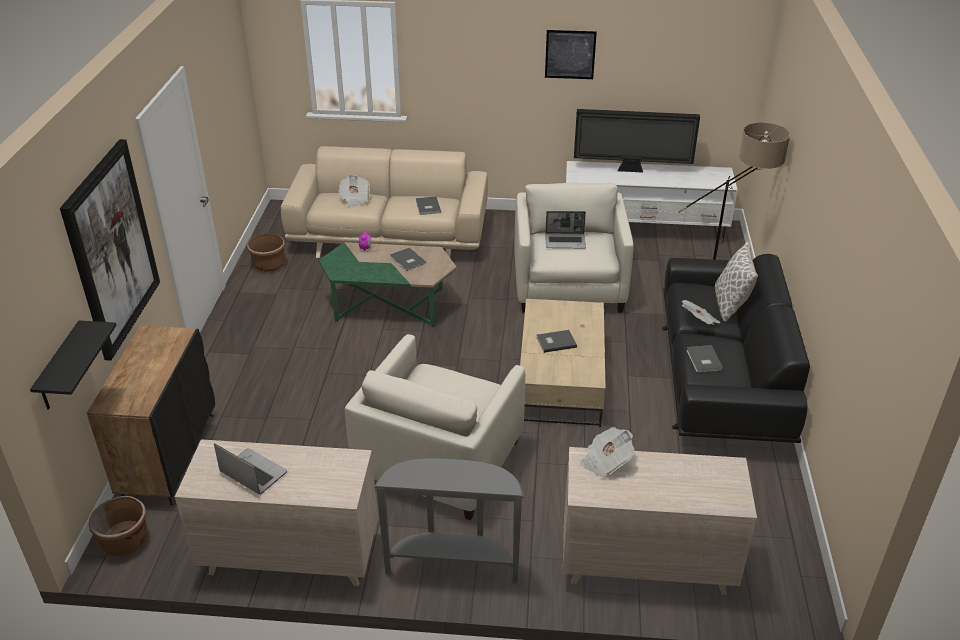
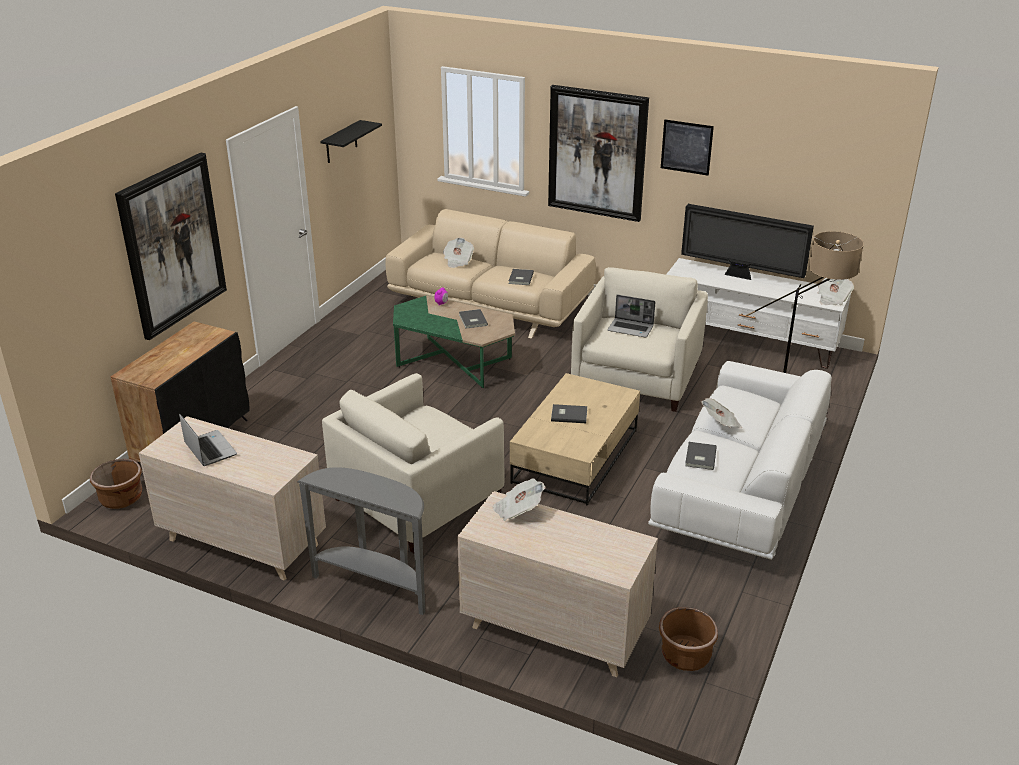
camera: 20 degrees right, 5 degrees down
black shelf [30,321,116,410] -> black shelf moved to [320,120,382,163]
brown planter [246,234,285,272] -> brown planter moved to [659,607,718,671]
black sofa [662,254,810,443] -> white sofa [648,361,832,560]
pillow [715,242,758,322] -> none
none -> picture [548,85,649,222]
none -> newspaper [818,278,854,305]

